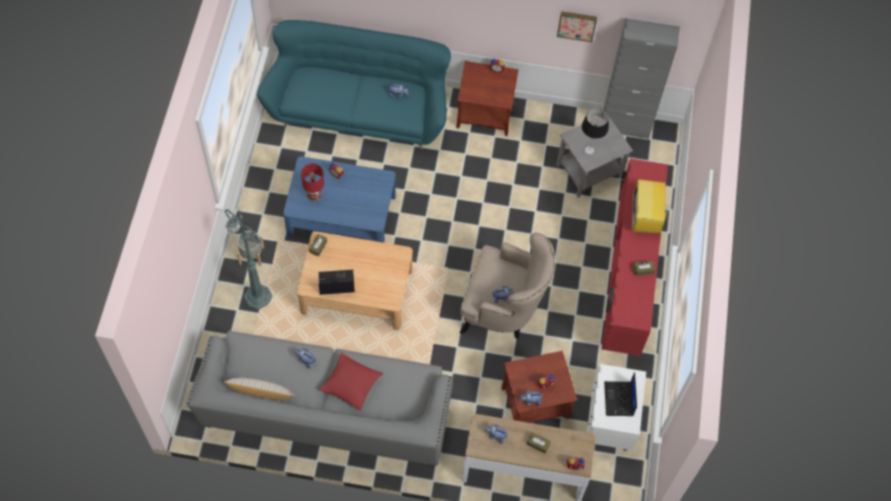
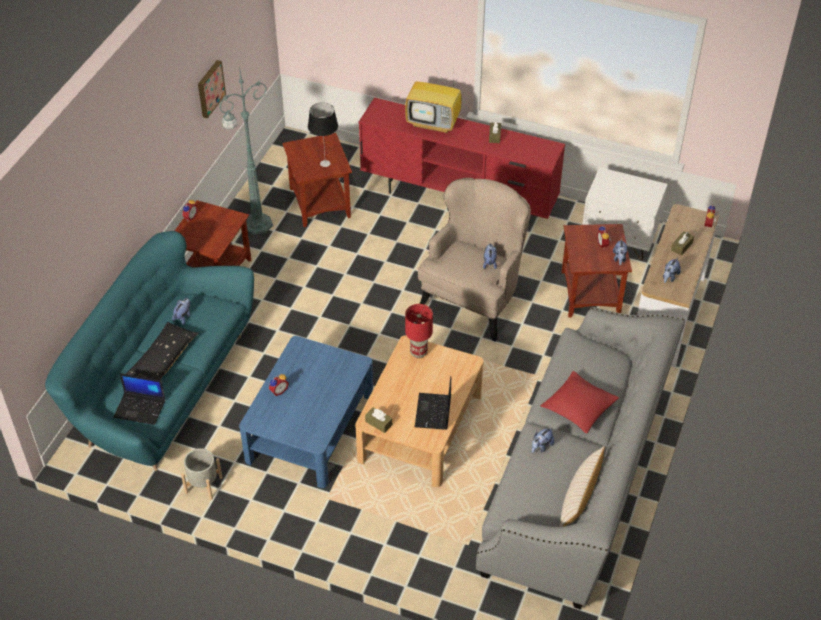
camera: 75 degrees left, 15 degrees down
green floor lamp [224,207,273,310] -> green floor lamp moved to [219,65,273,235]
grey planter [237,231,264,266] -> grey planter moved to [181,448,223,500]
red table lamp [301,163,324,202] -> red table lamp moved to [405,304,433,358]
grey side table [556,117,633,198] -> brown side table [282,133,352,227]
grey cabinet [603,18,680,139] -> none
laptop [604,372,637,416] -> laptop moved to [113,373,165,425]
none -> black pillow [126,322,199,380]

